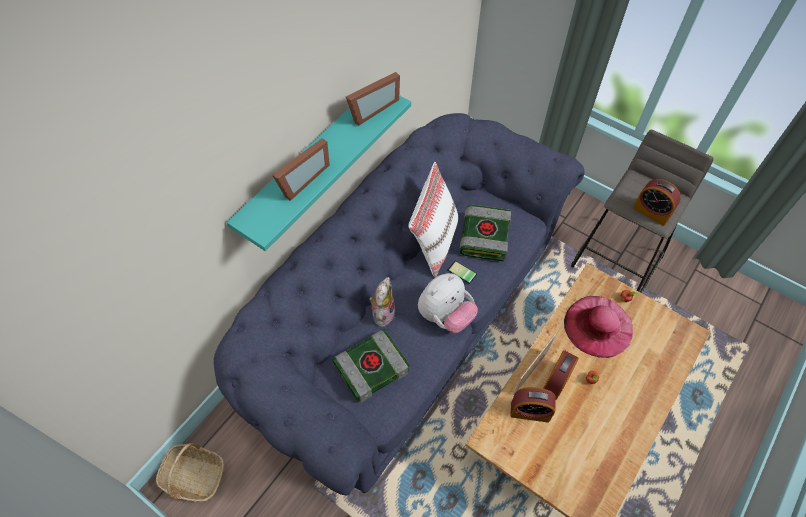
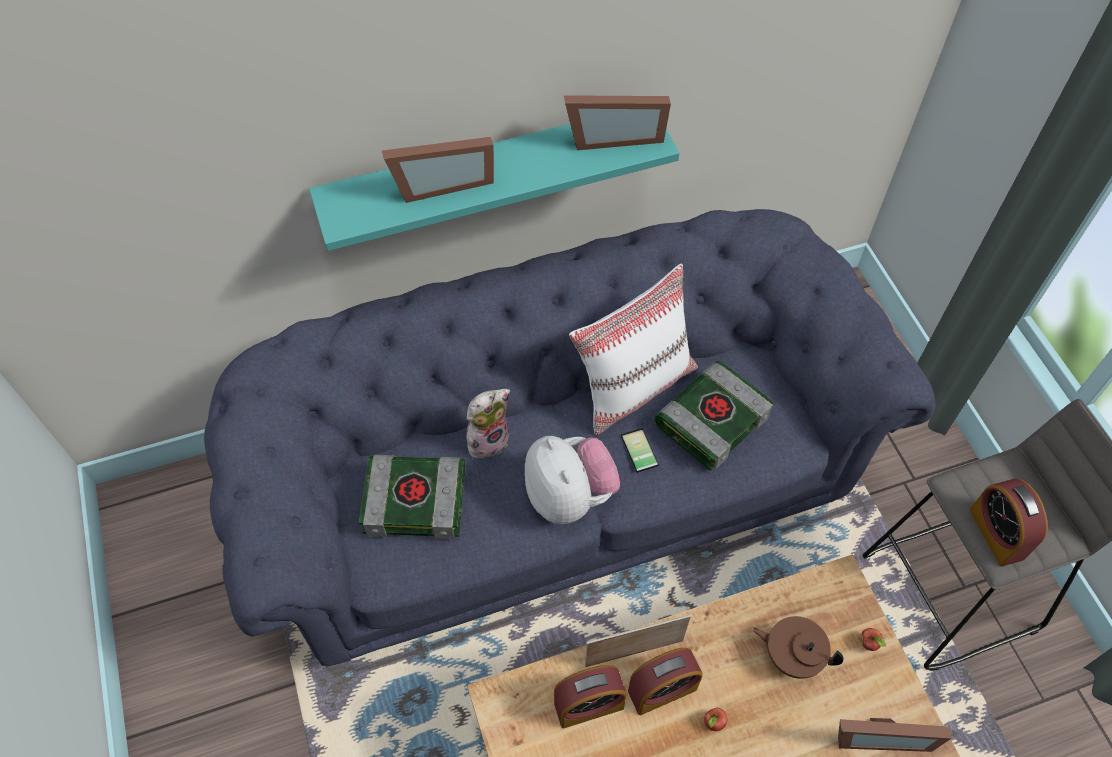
camera: 35 degrees right, 0 degrees up
basket [156,443,224,502] -> none
plush toy [418,273,478,333] -> plush toy turned 105 degrees counterclockwise [525,436,620,524]
alarm clock [510,387,556,423] -> alarm clock turned 60 degrees counterclockwise [554,665,627,728]
pink hat [564,296,633,358] -> brown teapot [752,616,844,679]
none -> picture frame [838,718,952,752]

